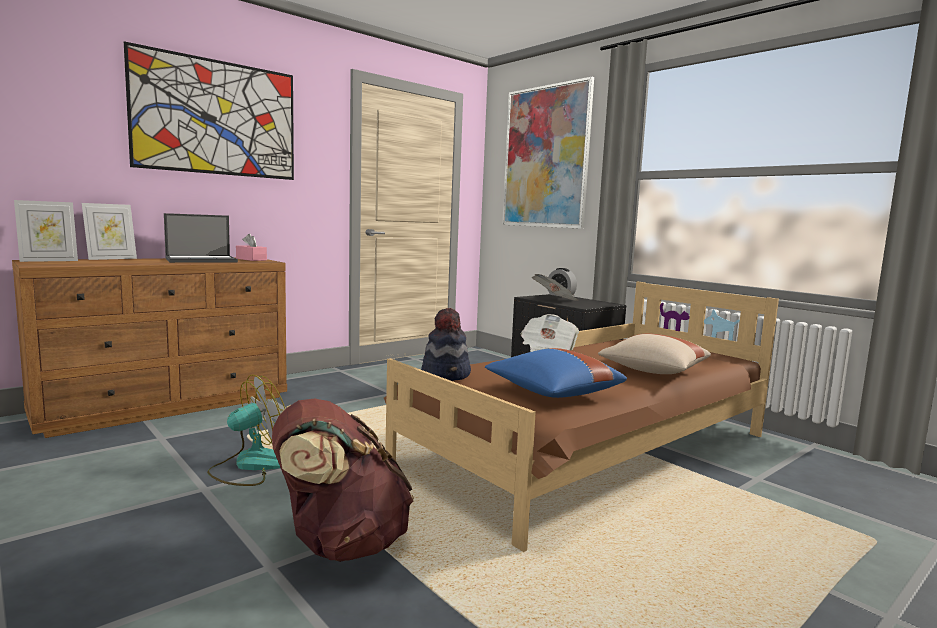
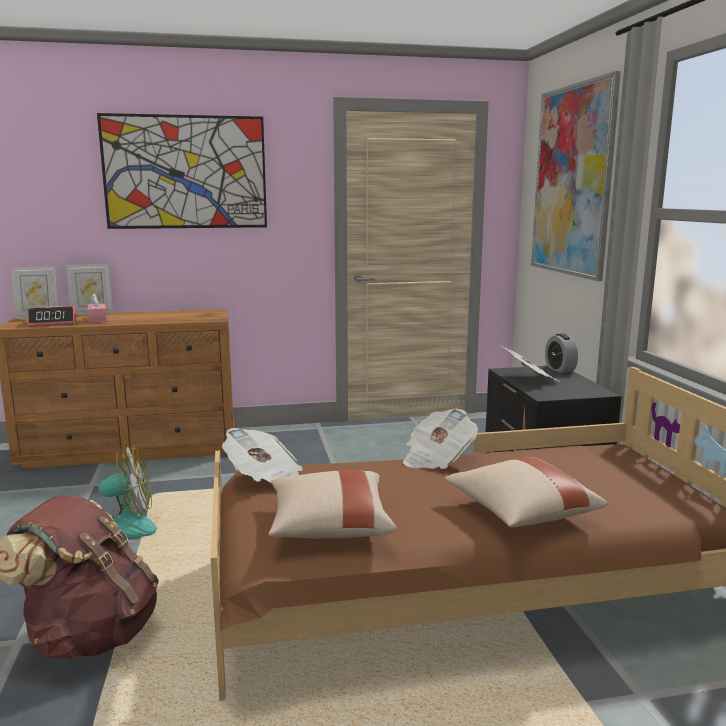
camera: 30 degrees right, 5 degrees up
laptop [164,213,238,263] -> none
pink tissue box [236,234,267,261] -> pink tissue box moved to [87,293,107,323]
hat [421,308,471,381] -> newspaper [222,428,303,483]
blue pillow [485,348,627,398] -> beige pillow [269,470,397,538]
none -> alarm clock [28,306,77,327]

